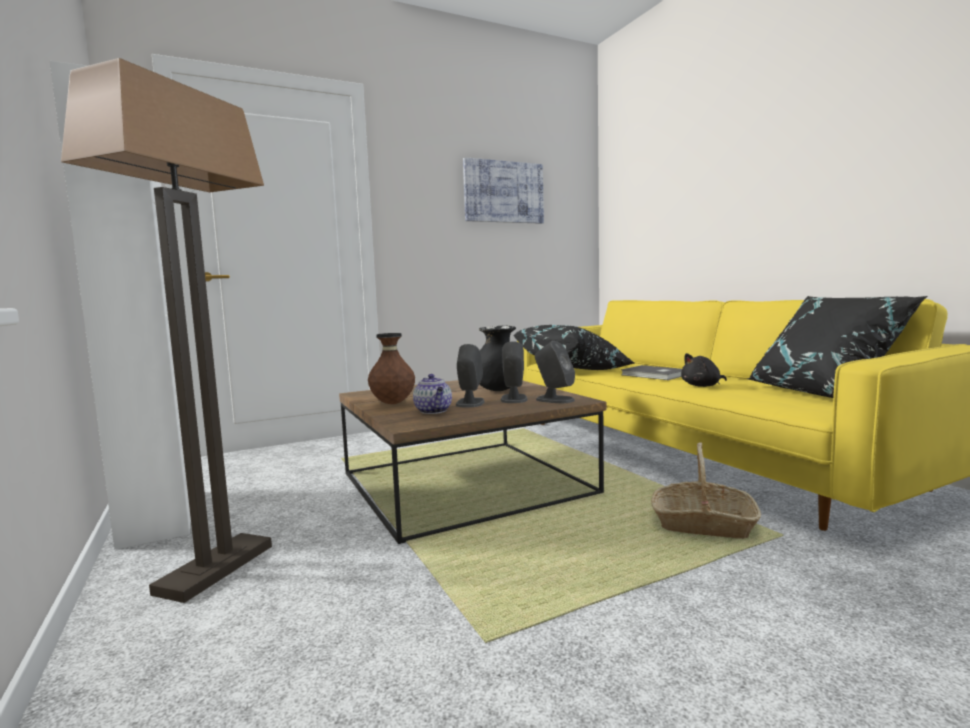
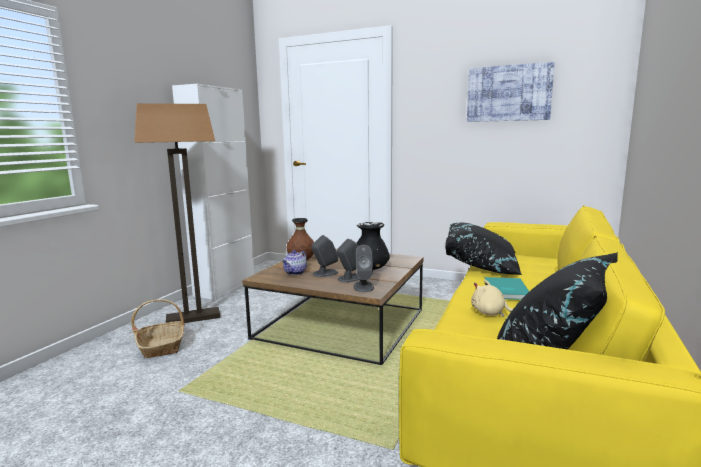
camera: 50 degrees right, 5 degrees up
grey book [621,365,682,380] -> turquoise book [484,277,529,300]
basket [651,442,761,539] -> basket moved to [131,299,185,358]
black plush toy [681,353,727,387] -> beige plush toy [471,279,513,317]

